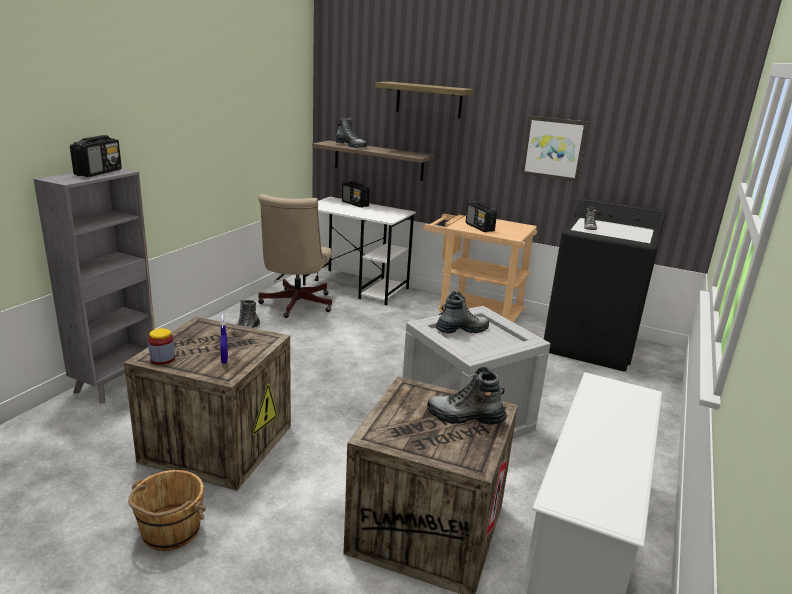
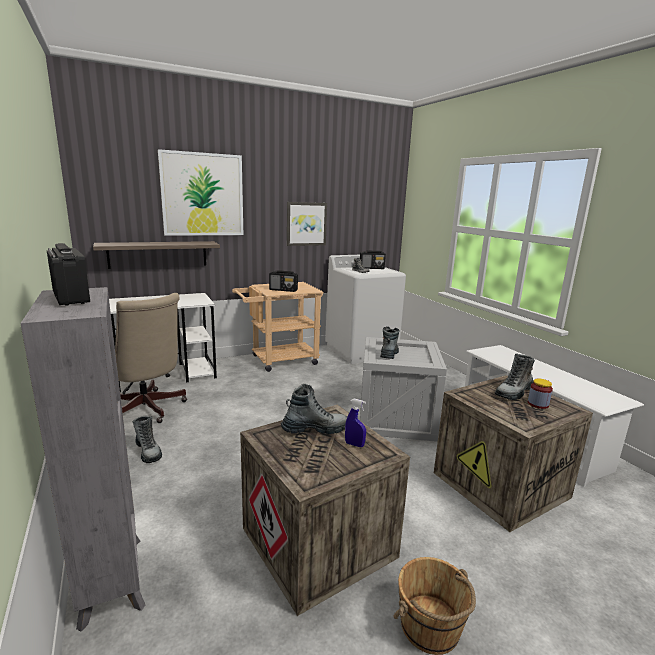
camera: 50 degrees left, 5 degrees down
jar [148,328,175,365] -> jar moved to [528,379,553,409]
boot [334,118,367,148] -> boot moved to [281,384,347,434]
radio [342,181,370,207] -> radio moved to [360,251,386,269]
shelf [375,82,474,118] -> picture [158,149,243,236]
black washing machine [544,198,666,372] -> white washing machine [325,255,406,364]

